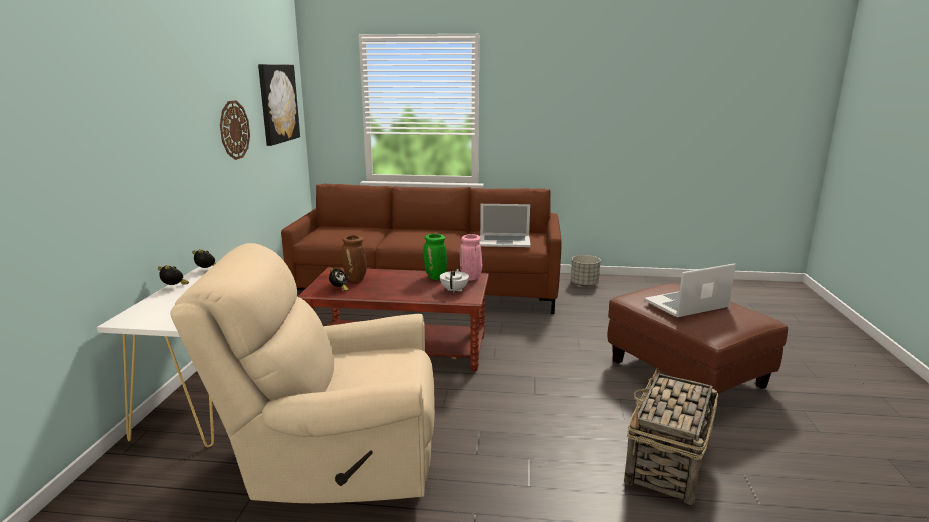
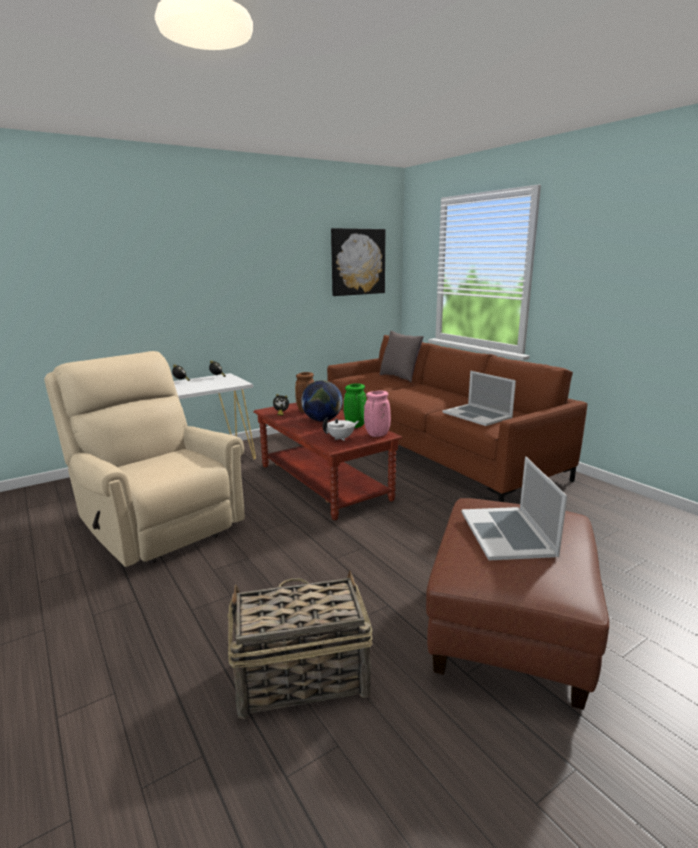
camera: 50 degrees right, 0 degrees up
wall clock [220,100,250,160] -> none
grey planter [571,255,601,287] -> none
laptop [644,263,736,317] -> laptop turned 120 degrees counterclockwise [462,456,567,560]
none -> globe [301,380,342,422]
none -> grey pillow [380,331,424,382]

